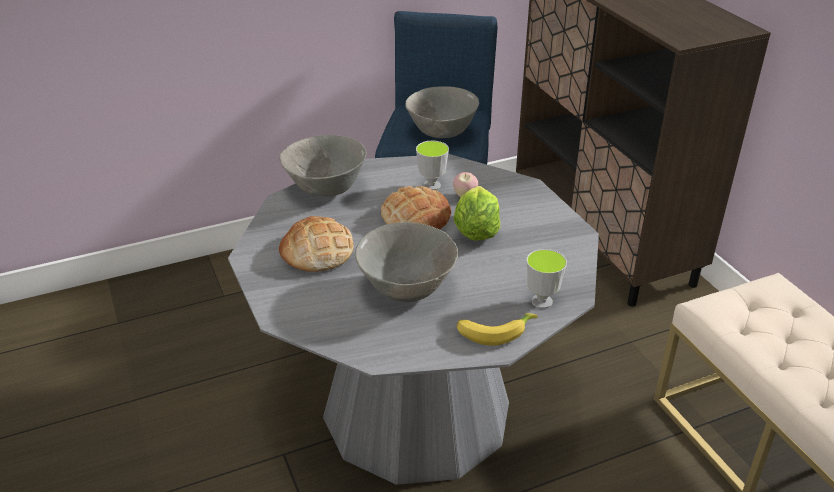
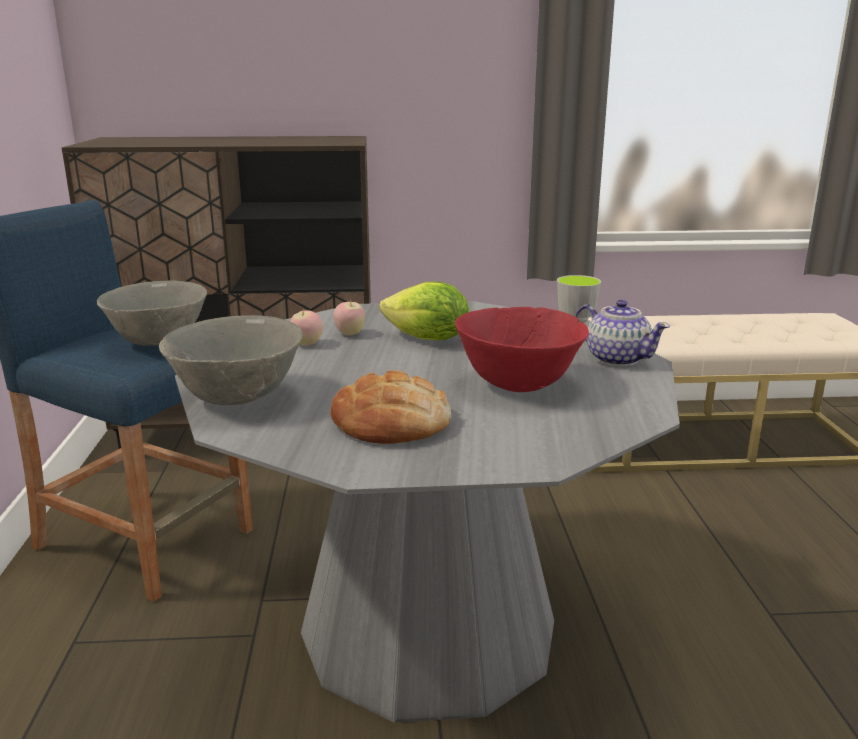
camera: 70 degrees left, 15 degrees down
grey bowl [355,222,458,302] -> red bowl [455,307,589,392]
bread [381,186,451,229] -> none
cup [416,141,449,190] -> apple [290,310,323,346]
banana [457,313,537,346] -> teapot [575,300,670,366]

